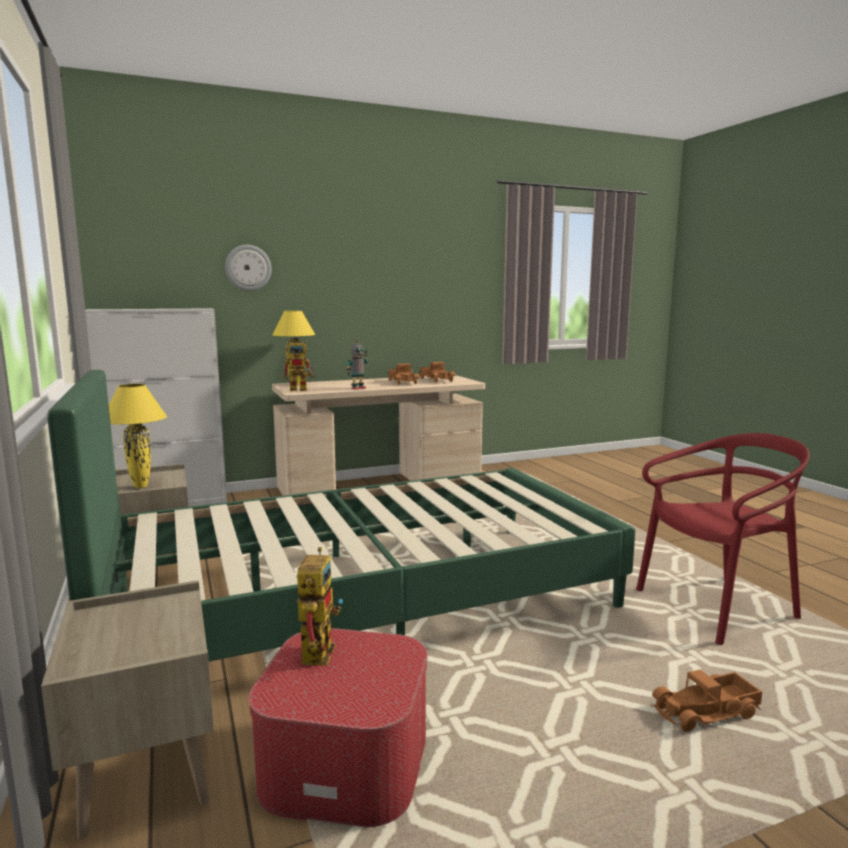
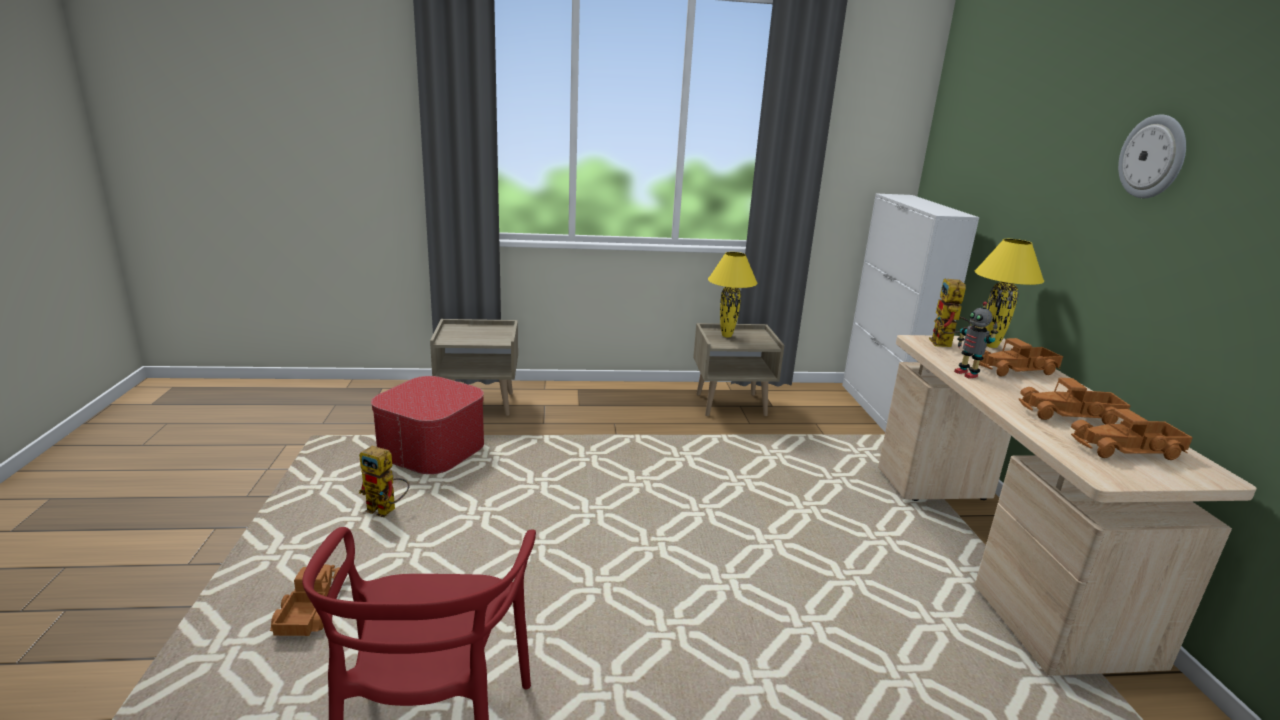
camera: 105 degrees right, 10 degrees up
green bed [47,370,635,662] -> none
wall clock [225,245,272,291] -> wall clock moved to [1118,114,1186,198]
toy robot [296,547,343,666] -> toy robot moved to [359,446,410,517]
none -> toy truck [979,338,1063,377]

